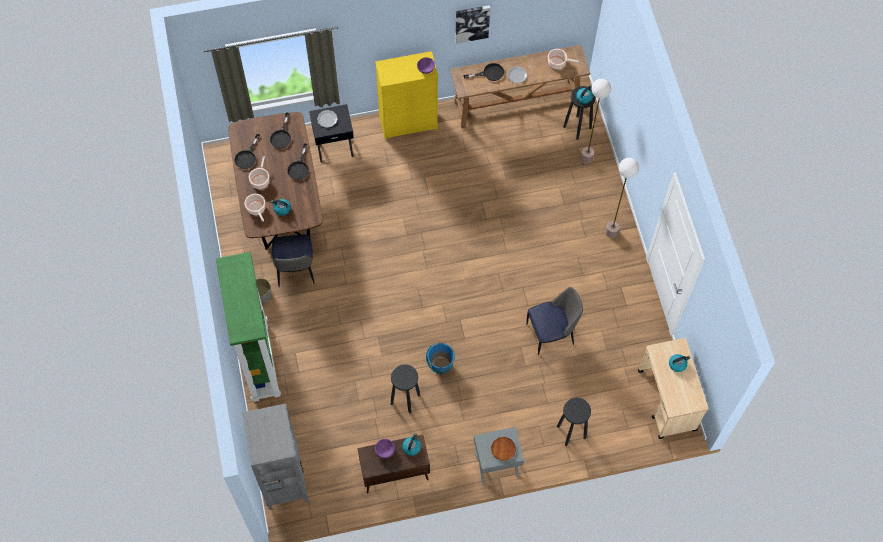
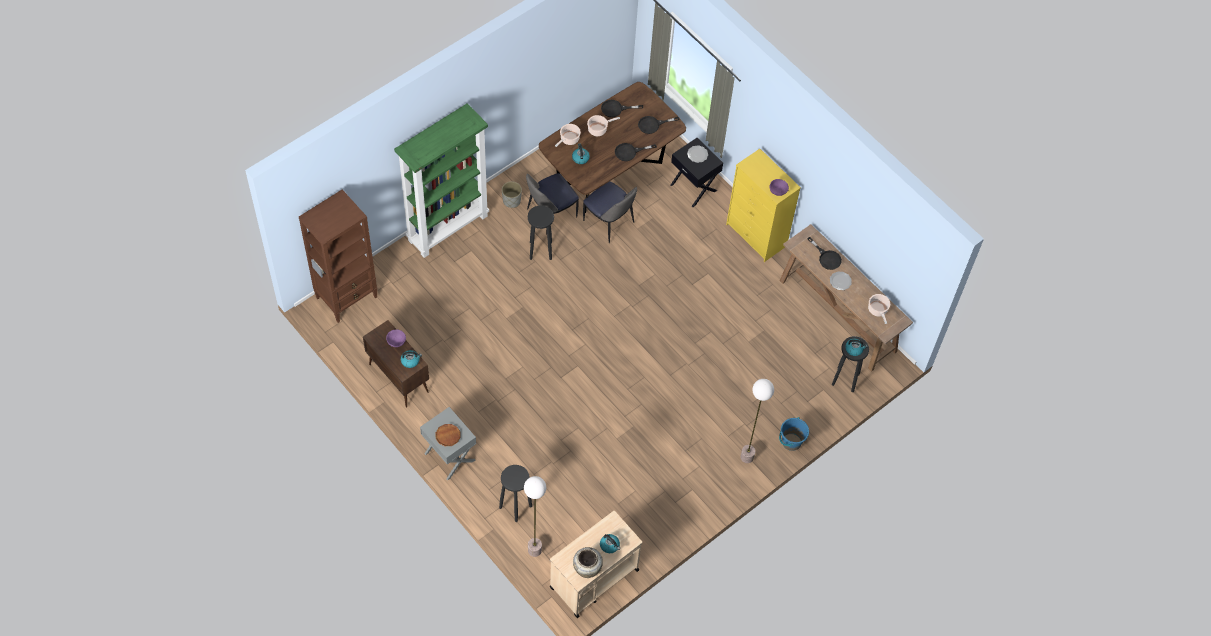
camera: 60 degrees right, 5 degrees down
grey bookcase [242,404,308,510] -> brown bookcase [299,189,378,323]
black stool [391,364,420,413] -> black stool moved to [528,205,554,260]
blue bucket [426,343,455,374] -> blue bucket moved to [779,417,809,451]
picture [455,5,490,44] -> none
chair [526,287,583,355] -> chair moved to [583,181,637,244]
floor lamp [581,79,611,164] -> floor lamp moved to [524,476,546,557]
none -> beige vase [573,547,603,578]

